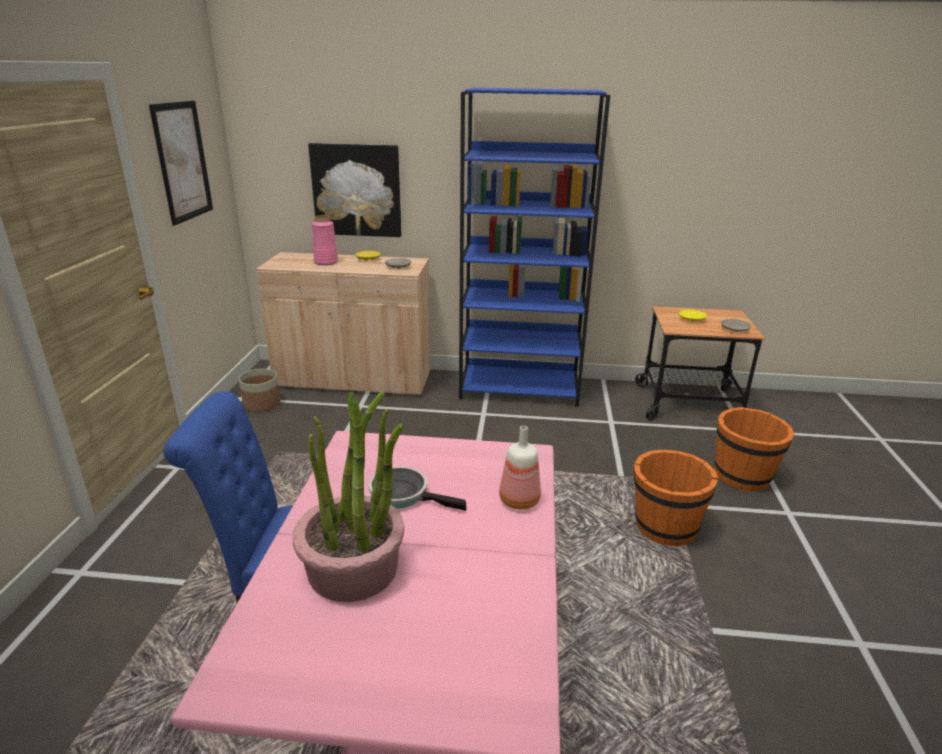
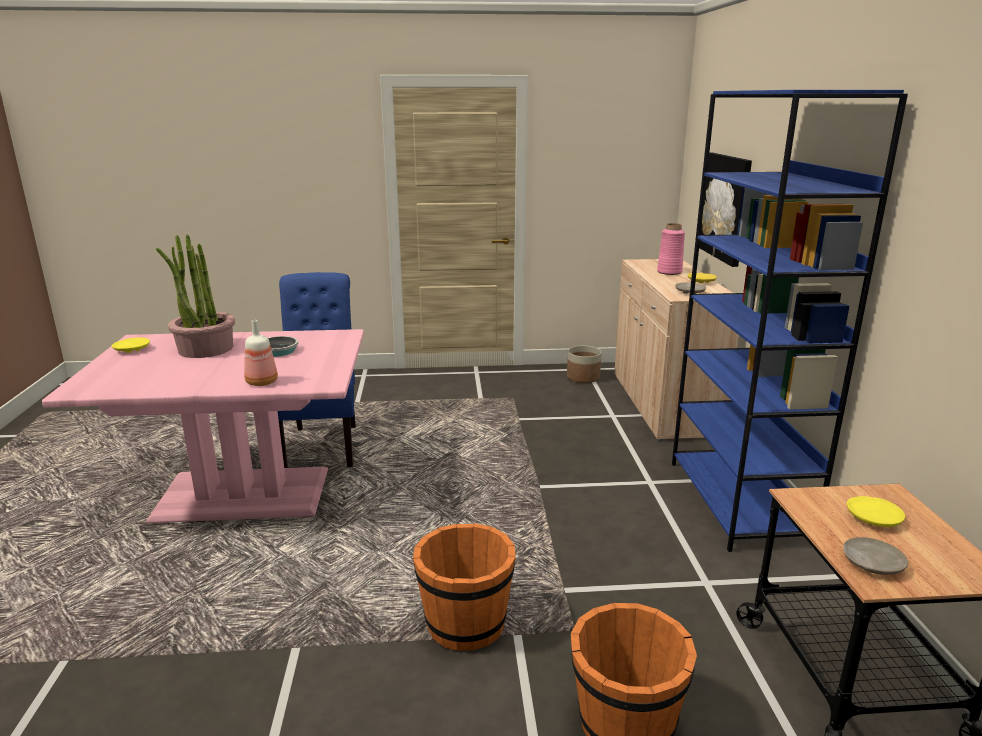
camera: 80 degrees right, 5 degrees down
picture [149,101,213,226] -> none
none -> yellow plate [112,337,150,353]

